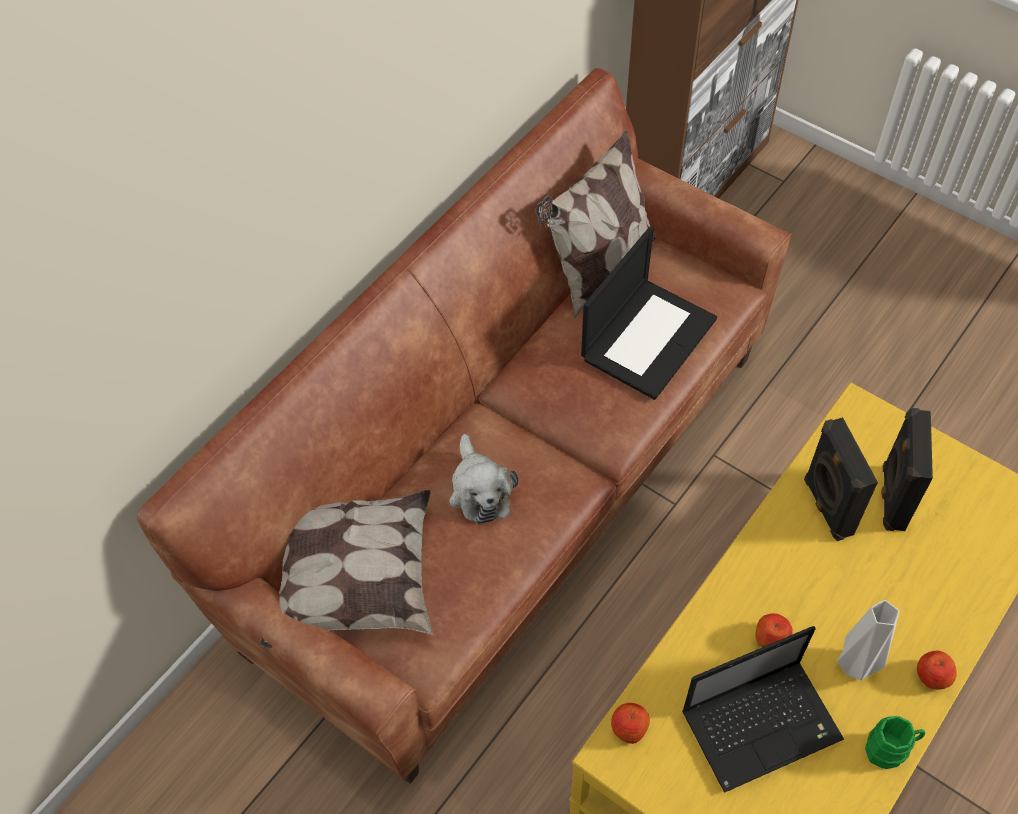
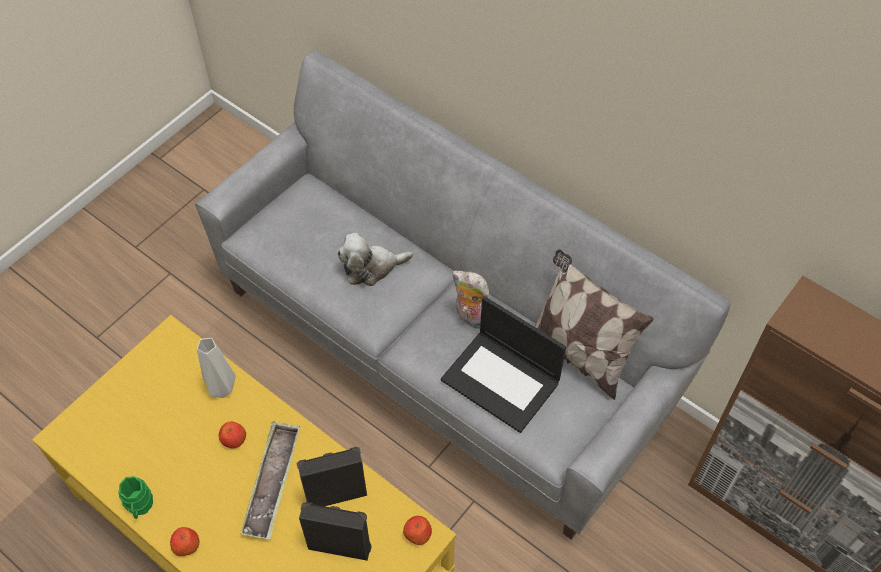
camera: 90 degrees right, 0 degrees up
brown sofa [137,68,792,784] -> grey sofa [195,50,730,540]
pillow [260,490,433,648] -> none
apple [611,703,650,744] -> apple moved to [403,516,432,545]
laptop [682,626,844,793] -> none
grey vase [837,600,899,680] -> grey vase moved to [197,338,236,398]
none -> tray [241,422,300,540]
none -> plush toy [452,270,489,329]

